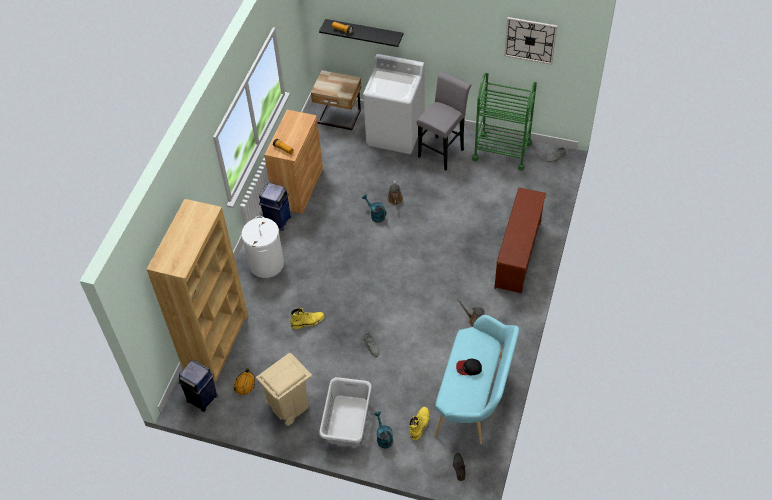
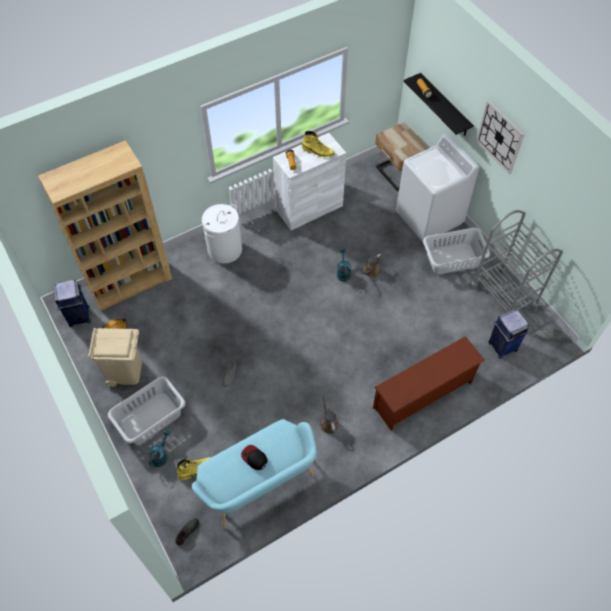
camera: 40 degrees right, 5 degrees up
blue trash can [259,182,291,231] -> blue trash can moved to [488,309,529,359]
brown cabinet [264,110,323,214] -> white cabinet [273,133,346,230]
yellow boot [290,308,325,329] -> yellow boot moved to [302,131,335,157]
grey stool [417,71,472,170] -> grey laundry basket [423,227,490,275]
green cart [472,73,537,171] -> grey cart [470,210,563,312]
wall clock [504,17,557,65] -> wall clock moved to [476,101,524,174]

